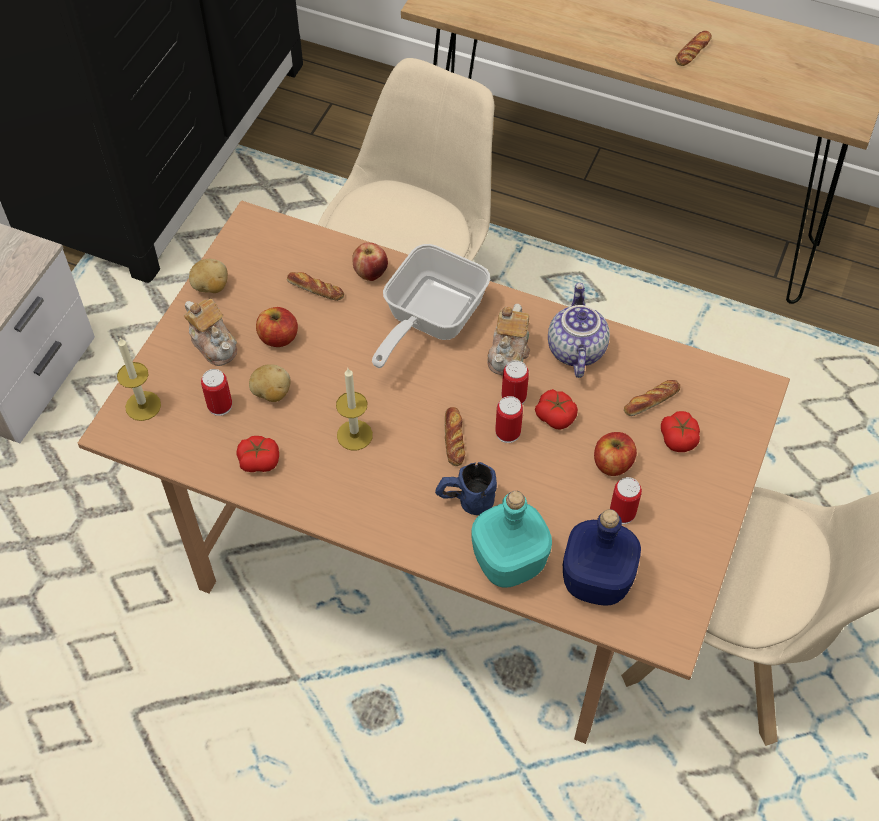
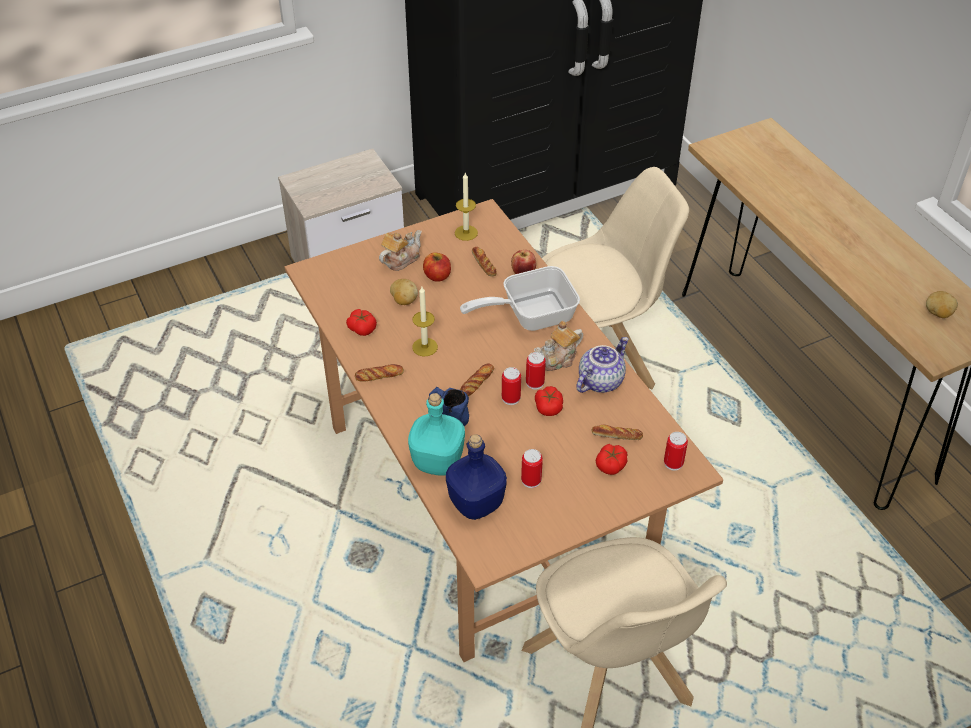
camera: 40 degrees right, 10 degrees down
candle [117,338,161,421] -> candle moved to [455,173,478,241]
teapot [184,299,237,366] -> teapot turned 135 degrees counterclockwise [379,230,422,271]
potato [189,259,228,293] -> potato moved to [926,291,958,318]
can [201,369,232,416] -> can moved to [664,432,688,471]
apple [594,432,637,476] -> none
bread [675,31,712,66] -> bread moved to [355,364,404,382]

